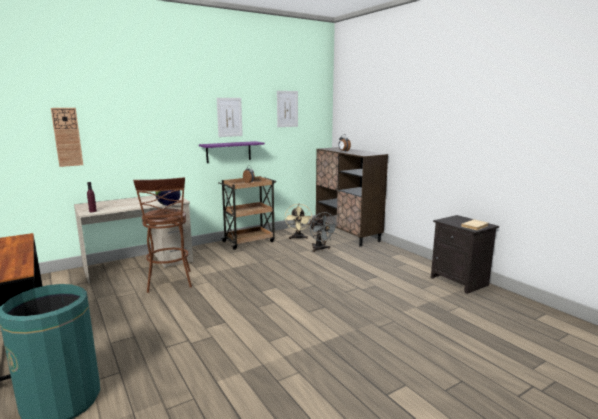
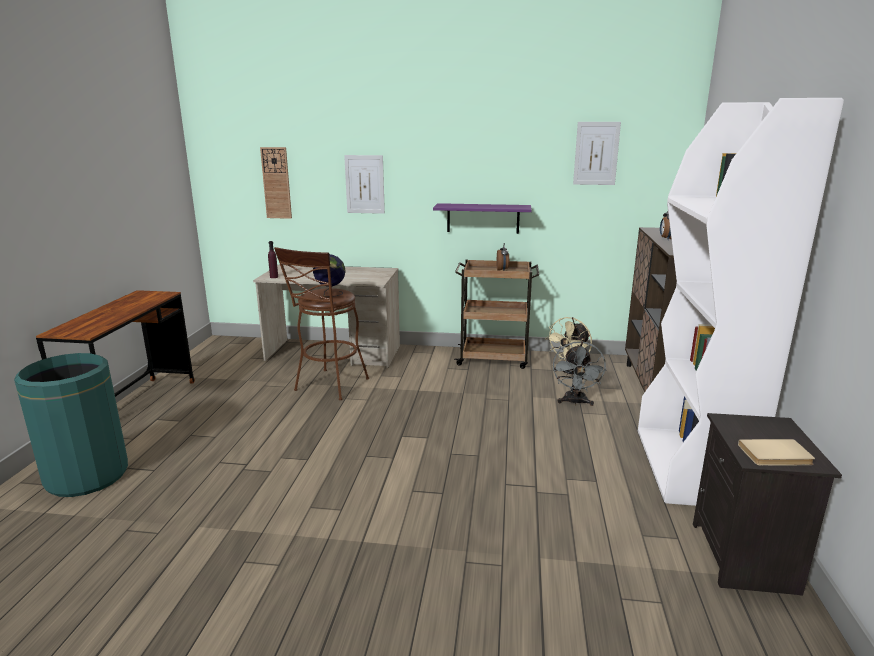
camera: 40 degrees right, 5 degrees up
picture [217,98,243,137] -> picture moved to [344,155,385,214]
none -> white bookcase [638,98,844,506]

